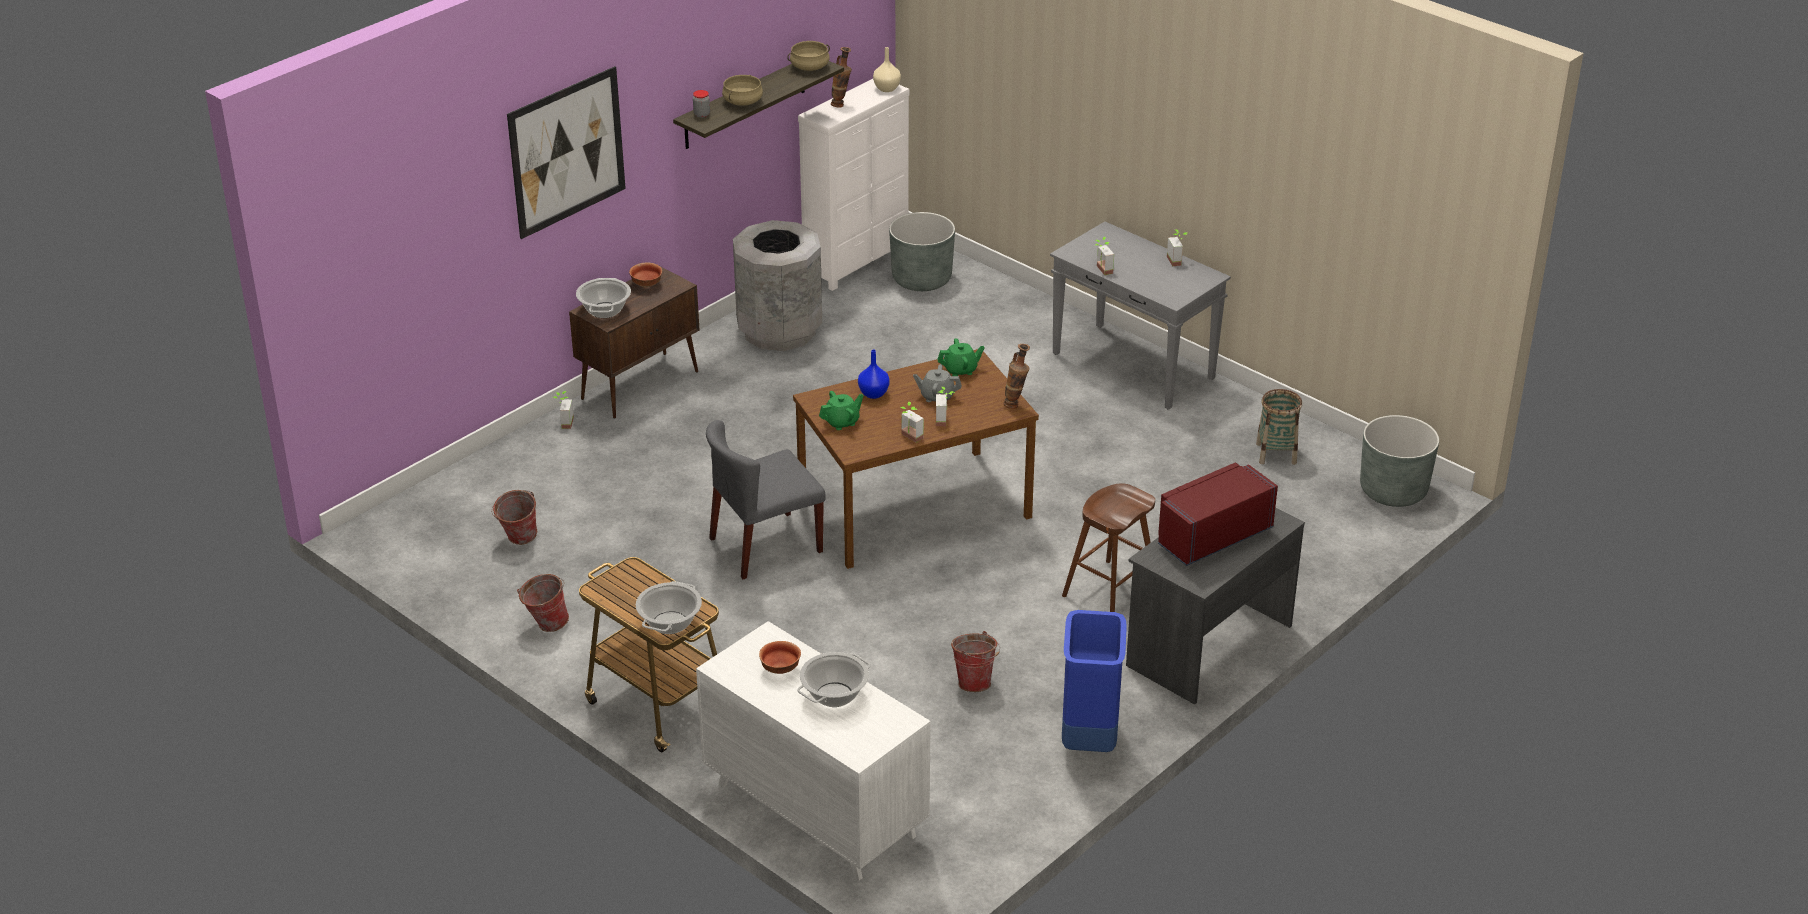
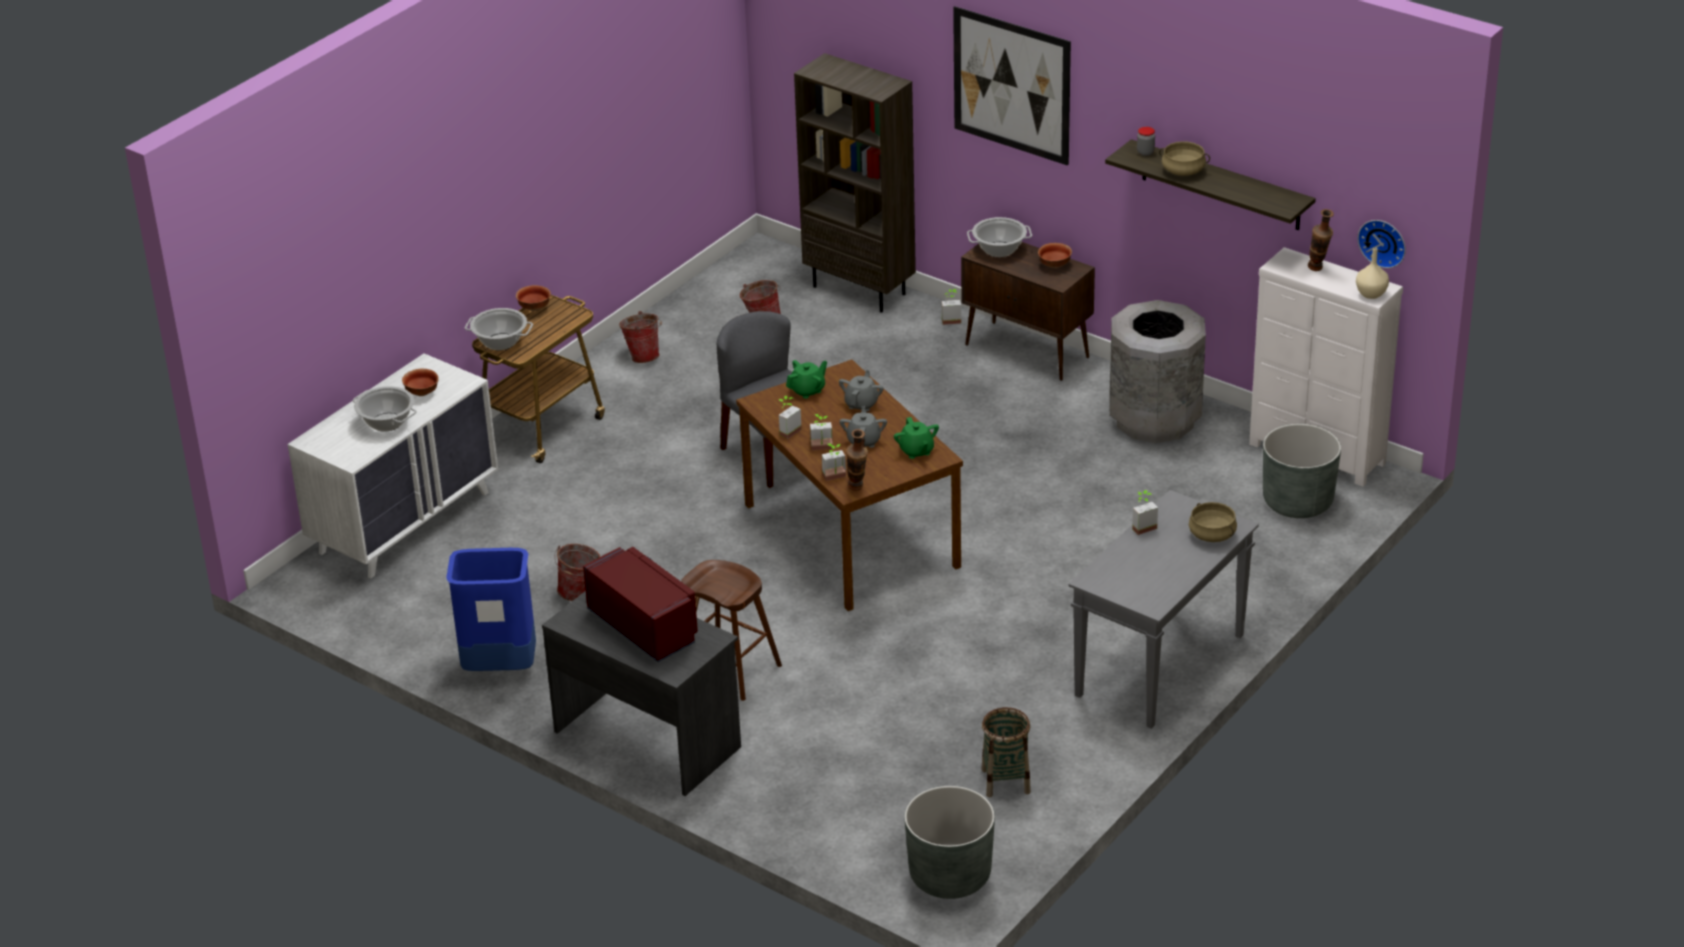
camera: 85 degrees right, 0 degrees up
beige cooking pot [787,41,830,71] -> beige cooking pot moved to [1189,502,1237,542]
green teapot [819,391,864,430] -> green teapot turned 90 degrees counterclockwise [786,360,827,399]
blue vase [858,350,890,399] -> grey teapot [839,370,884,412]
potted plant [1167,229,1187,266] -> potted plant moved to [822,443,846,481]
none -> bowl [516,285,551,311]
none -> brown bookcase [794,53,916,312]
none -> wall clock [1357,220,1406,268]

